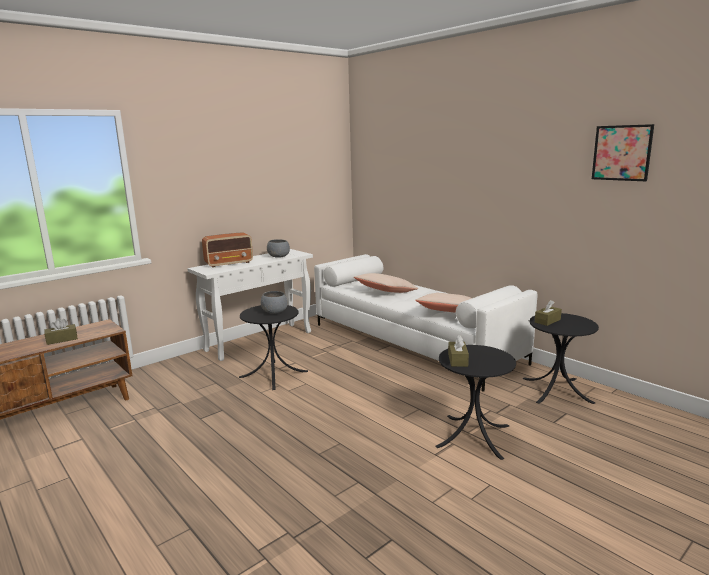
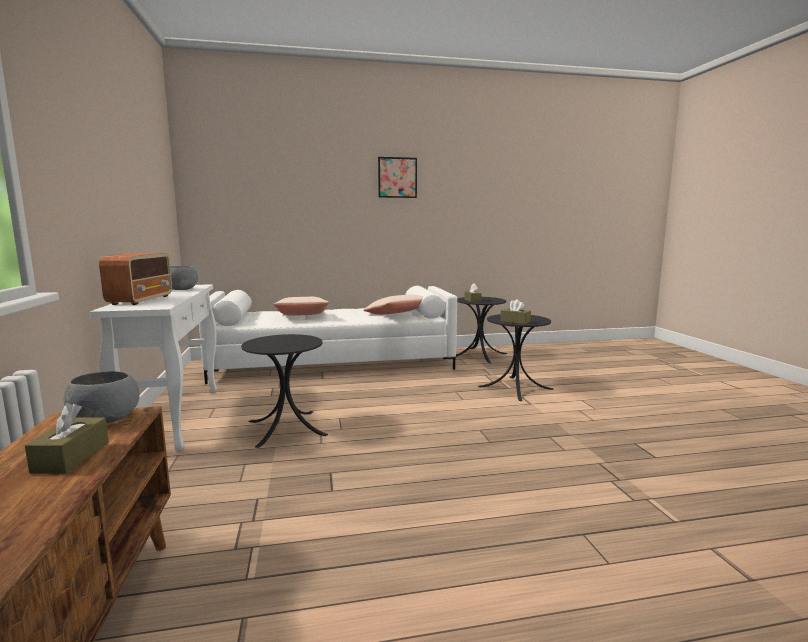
camera: 60 degrees left, 5 degrees down
grey bowl [261,291,288,314] -> grey bowl moved to [63,371,140,423]
picture [592,124,654,181] -> picture moved to [378,157,417,198]

